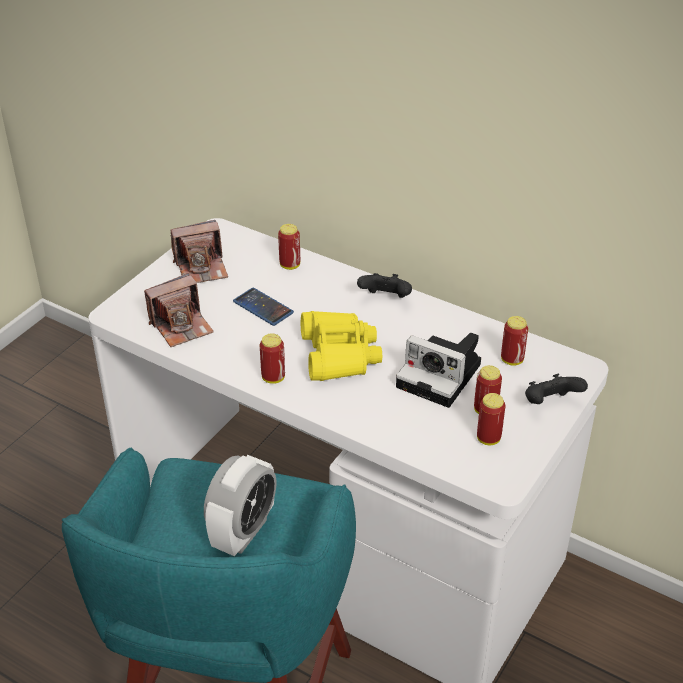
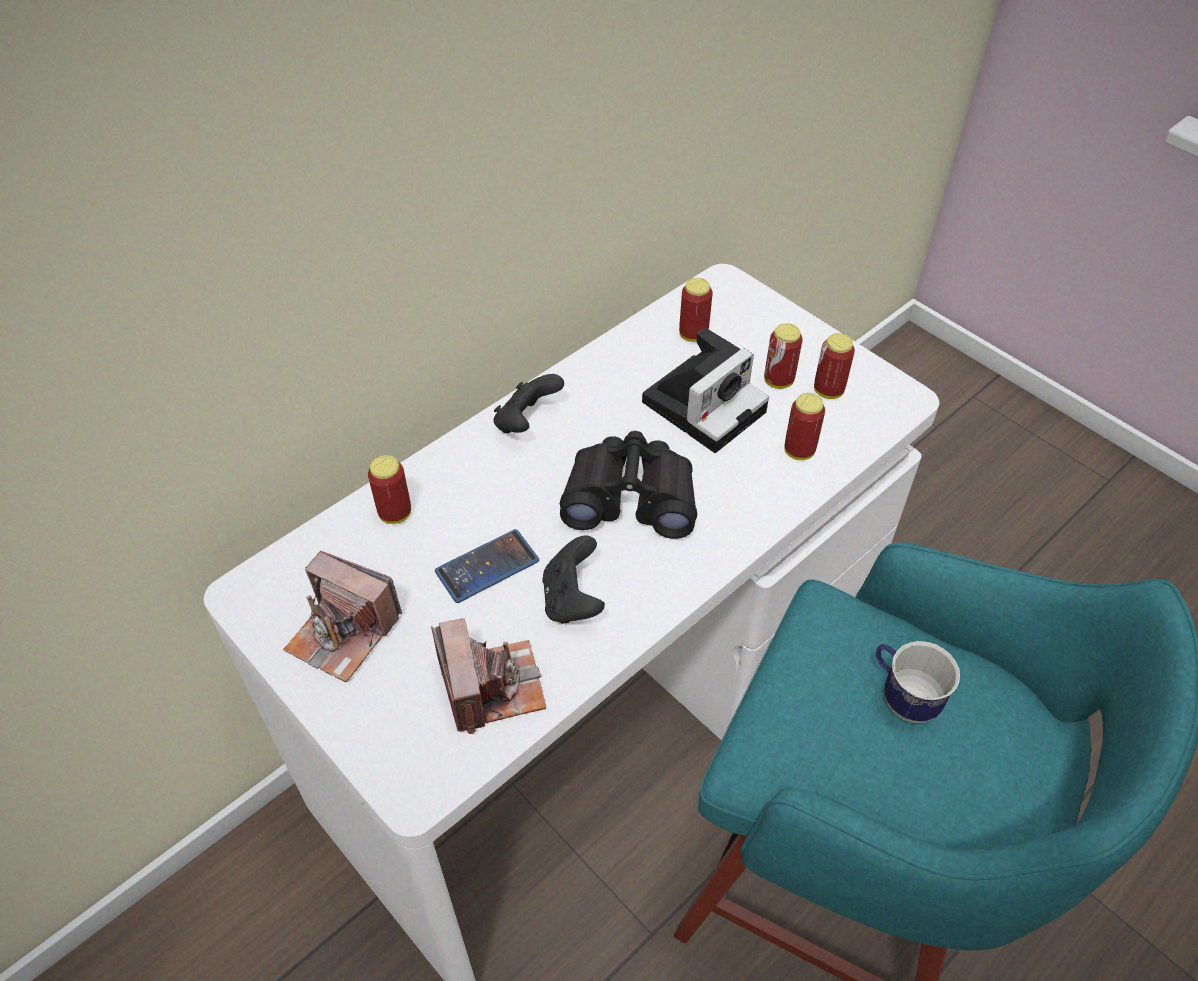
camera: 75 degrees left, 10 degrees up
camera [170,220,228,283] -> camera turned 120 degrees clockwise [283,551,402,682]
alarm clock [204,455,277,556] -> mug [876,641,960,723]
can [260,334,285,384] -> can moved to [784,393,825,460]
yellow binoculars [301,311,382,381] -> black binoculars [560,431,697,539]
black game controller [525,374,588,404] -> black game controller moved to [542,536,605,624]

